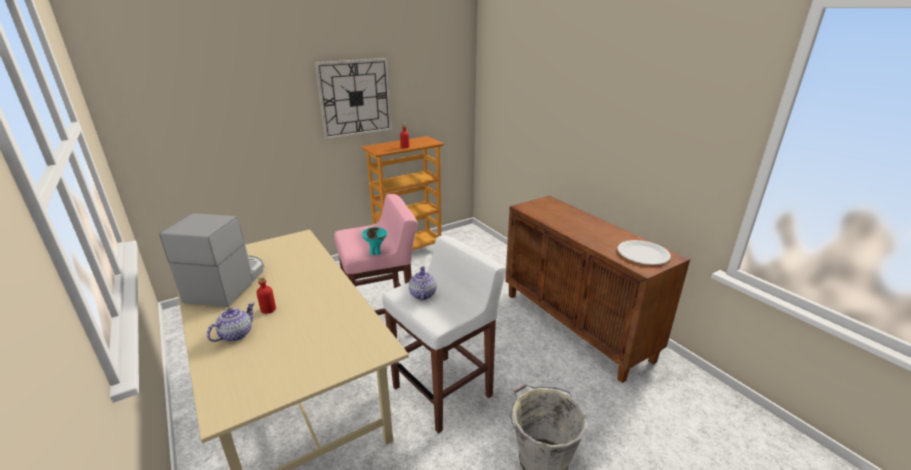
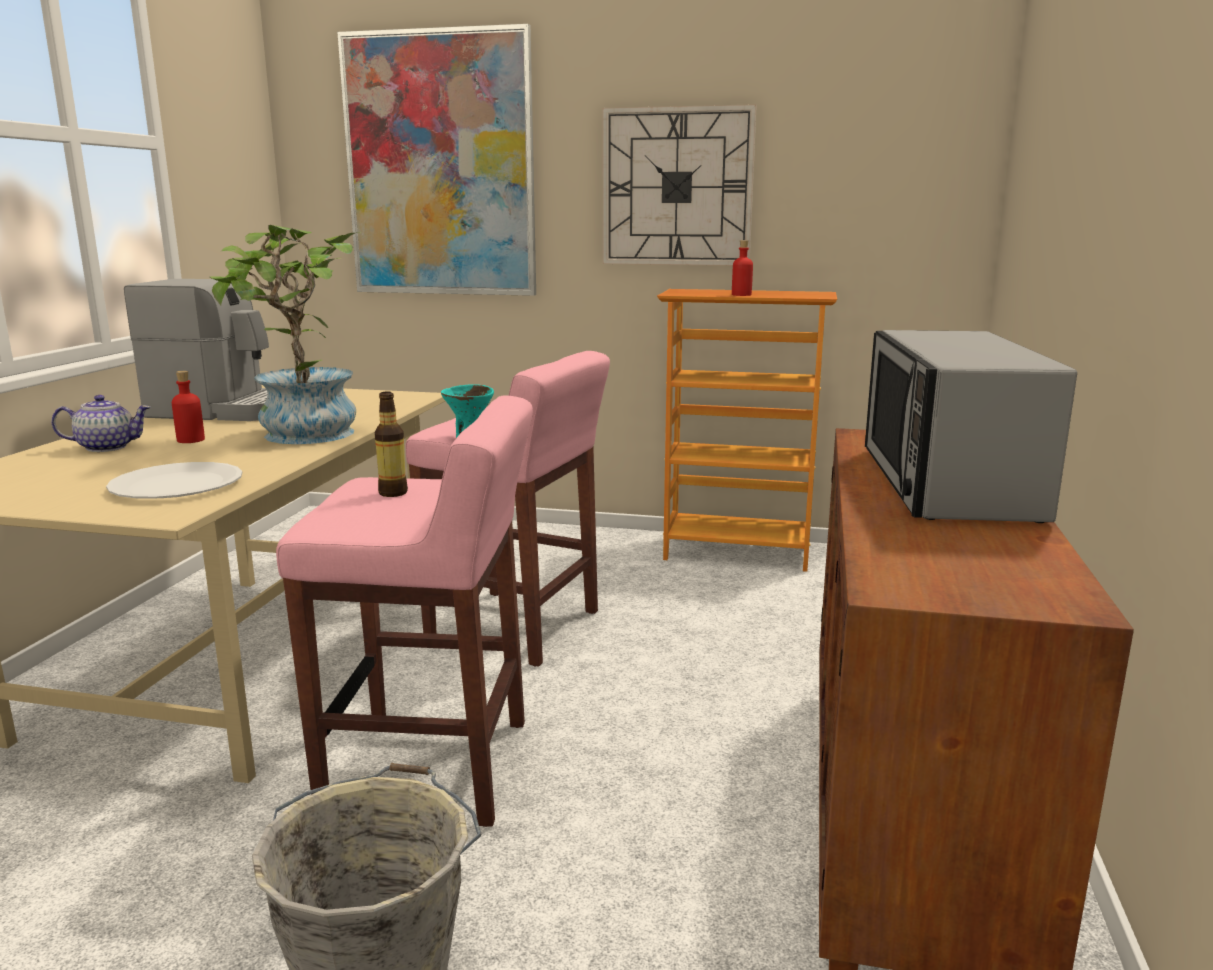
camera: 45 degrees right, 10 degrees down
coffee machine [159,213,265,307] -> coffee machine turned 45 degrees clockwise [124,279,269,421]
white stool [382,235,506,434] -> pink stool [276,396,533,827]
teapot [409,266,437,301] -> bottle [375,391,408,497]
white plate [618,240,671,265] -> white plate moved to [106,462,242,499]
none -> potted plant [210,225,361,444]
none -> picture [337,24,536,296]
none -> microwave [865,330,1077,523]

